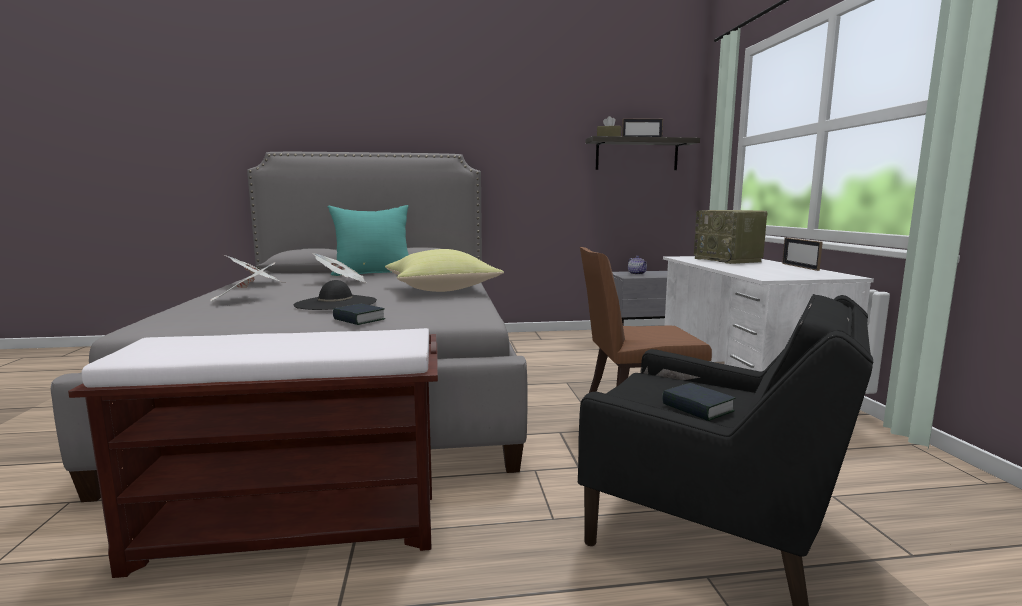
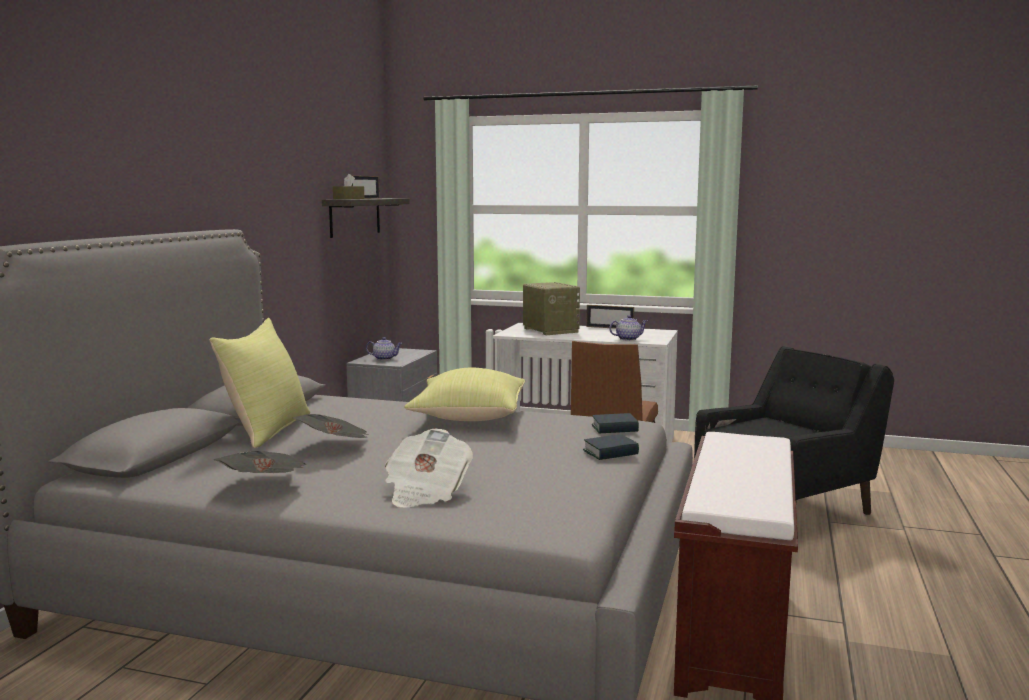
camera: 65 degrees left, 0 degrees up
black hat [294,280,377,310] -> none
turquoise pillow [328,205,409,276] -> yellow pillow [210,318,310,448]
book [662,383,736,421] -> book moved to [591,413,639,433]
radio [694,210,768,264] -> radio turned 120 degrees counterclockwise [523,282,580,335]
none -> teapot [609,315,647,341]

